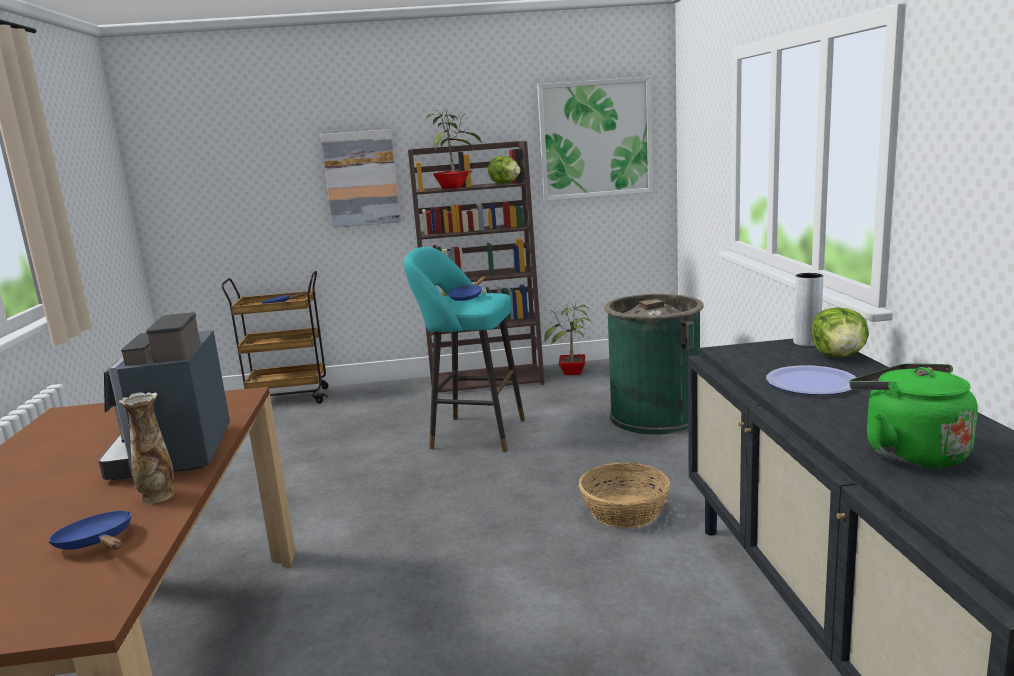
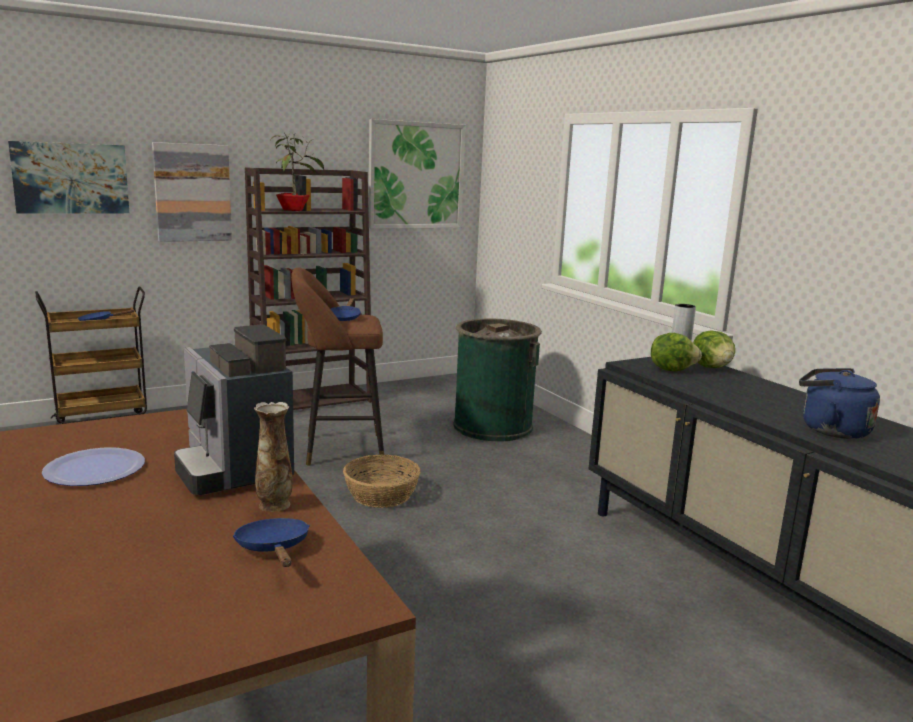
camera: 25 degrees left, 0 degrees up
blue frying pan [48,510,131,550] -> blue frying pan turned 45 degrees clockwise [233,518,310,567]
turquoise stool [404,247,525,452] -> brown stool [291,268,385,466]
lettuce [488,156,520,184] -> lettuce moved to [651,333,702,371]
potted plant [544,302,592,375] -> none
basket [579,463,670,528] -> basket moved to [343,455,420,508]
plate [766,365,857,395] -> plate moved to [42,448,145,486]
green kettle [849,363,978,469] -> blue kettle [799,368,880,439]
none -> picture [8,141,129,214]

